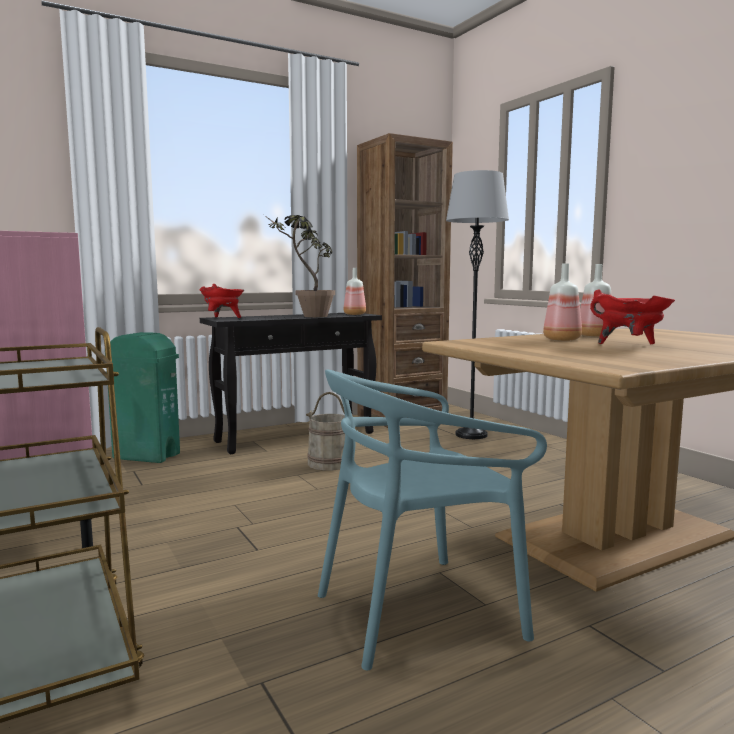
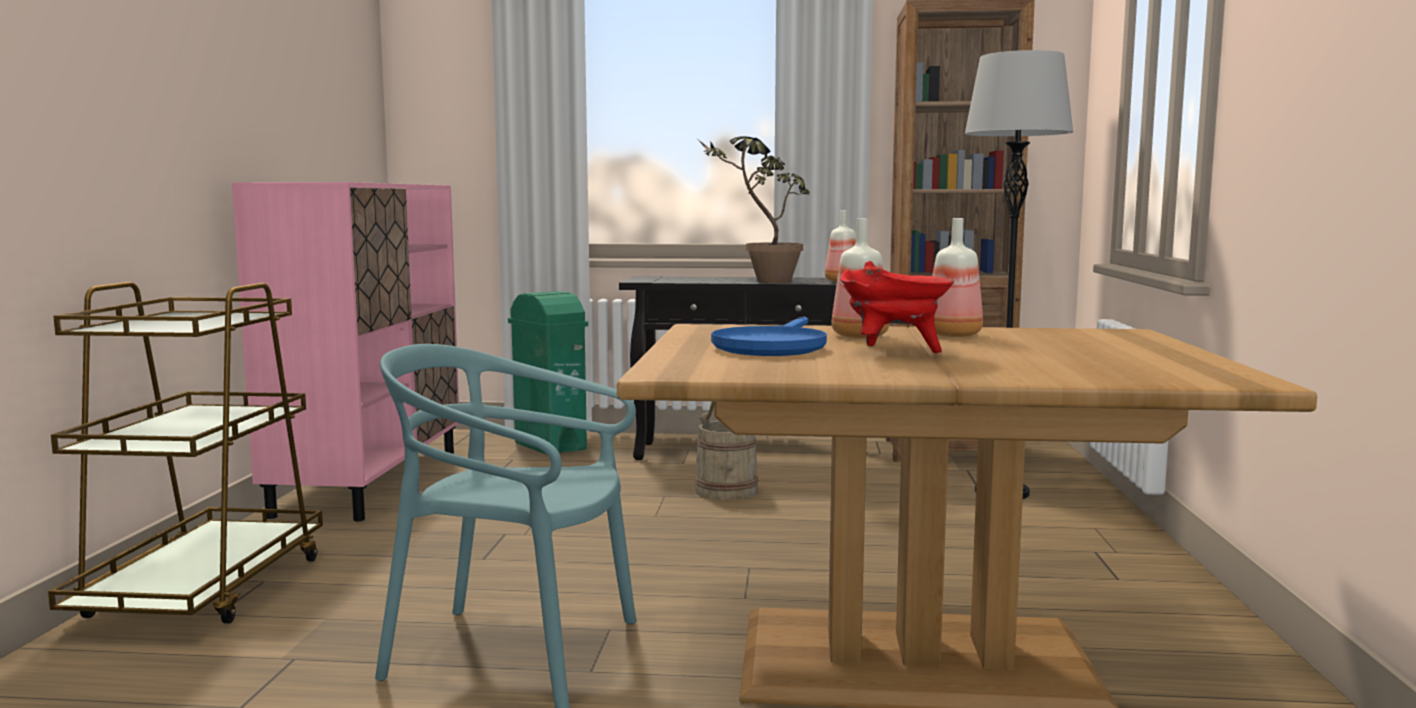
camera: 35 degrees right, 0 degrees up
red cooking pot [199,284,244,318] -> none
none -> blue frying pan [711,317,827,356]

